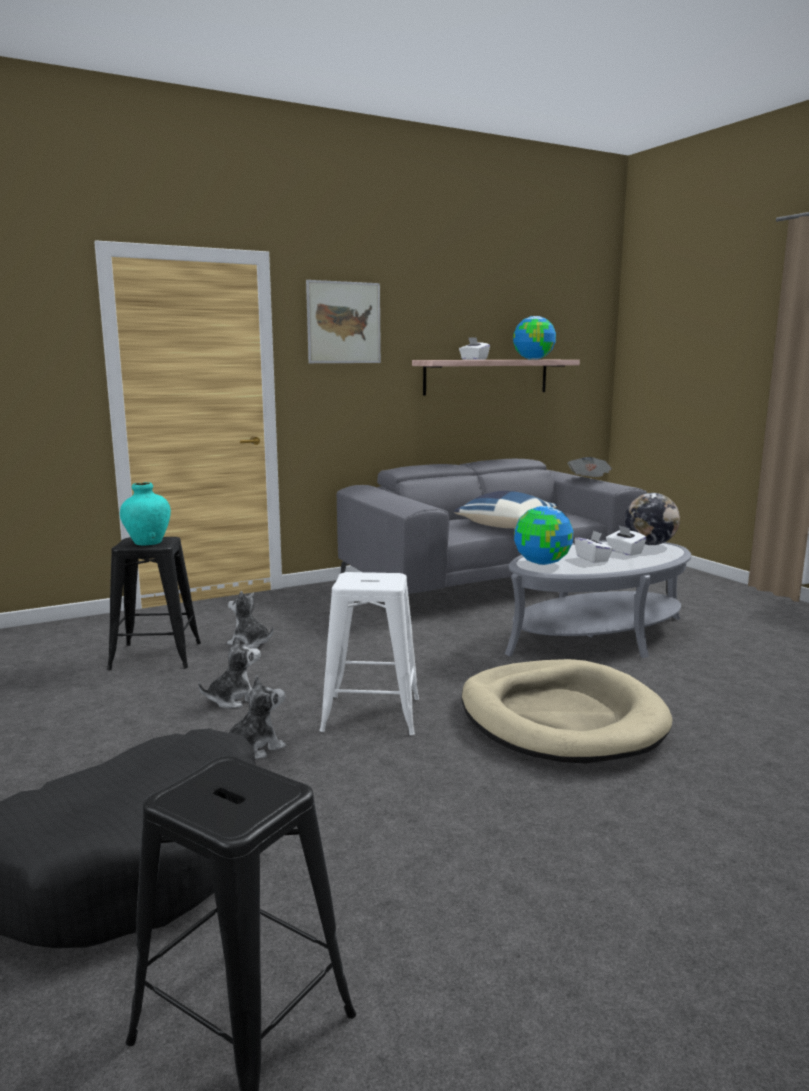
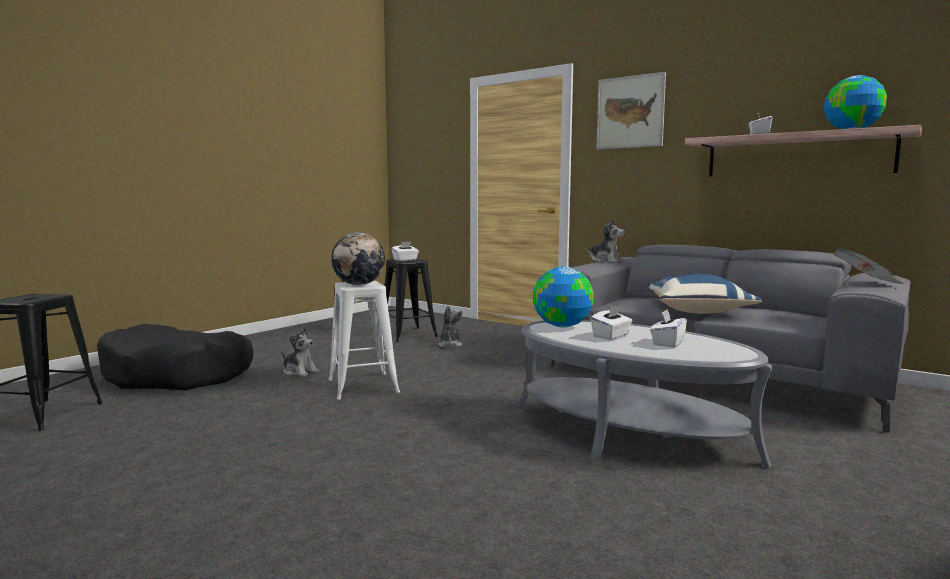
camera: 65 degrees right, 5 degrees down
turquoise vase [120,482,171,545] -> white tissue box [391,242,419,261]
plush toy [198,635,261,709] -> plush toy moved to [586,218,625,263]
beige dog bed [462,659,673,764] -> none
globe [625,493,680,545] -> globe moved to [331,232,385,285]

